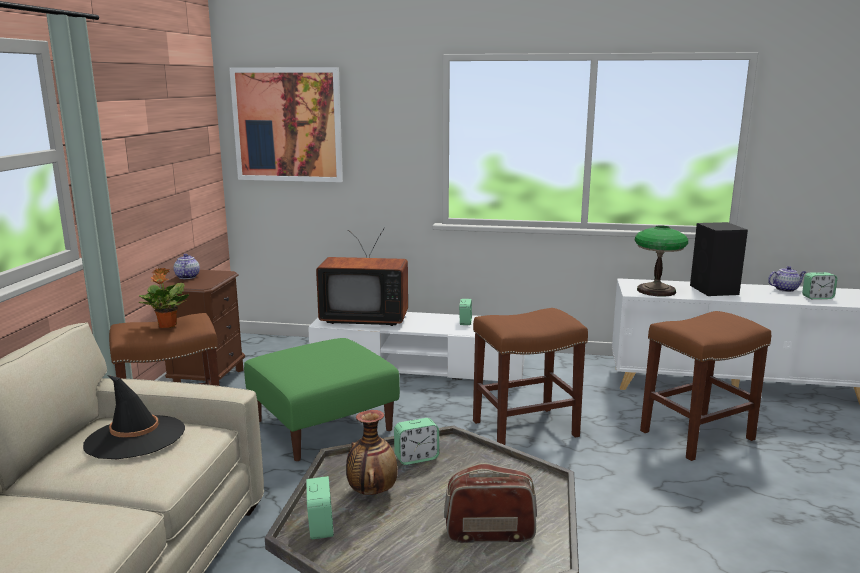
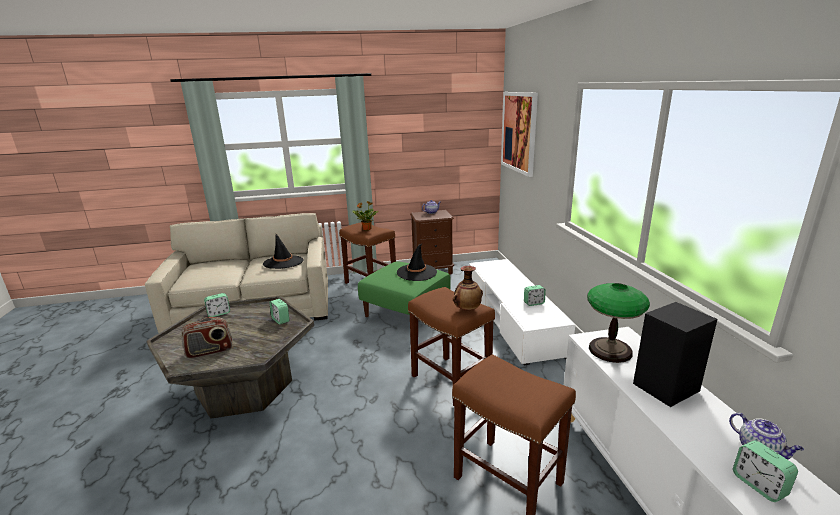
camera: 70 degrees right, 5 degrees up
television [316,227,408,326] -> none
vase [346,410,398,495] -> vase moved to [453,266,483,311]
radio [444,463,537,543] -> radio turned 90 degrees clockwise [181,317,232,359]
none -> black hat [397,243,437,281]

